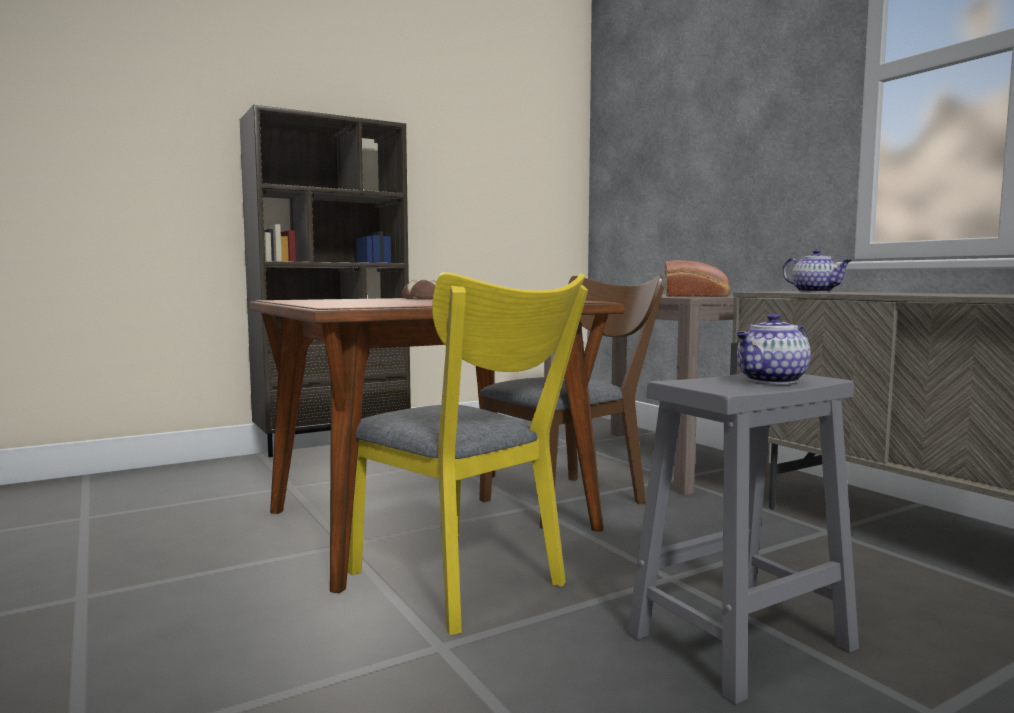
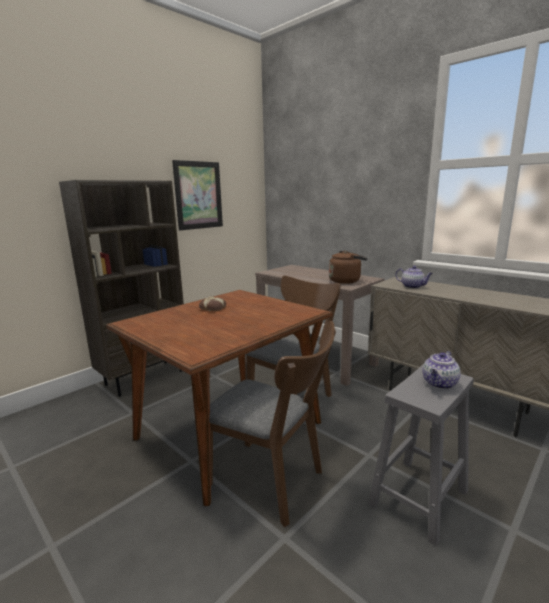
camera: 15 degrees left, 10 degrees up
yellow chair [347,272,588,635] -> brown chair [209,321,336,527]
bread [665,260,730,297] -> brown kettle [329,251,368,284]
none -> picture [172,160,223,230]

